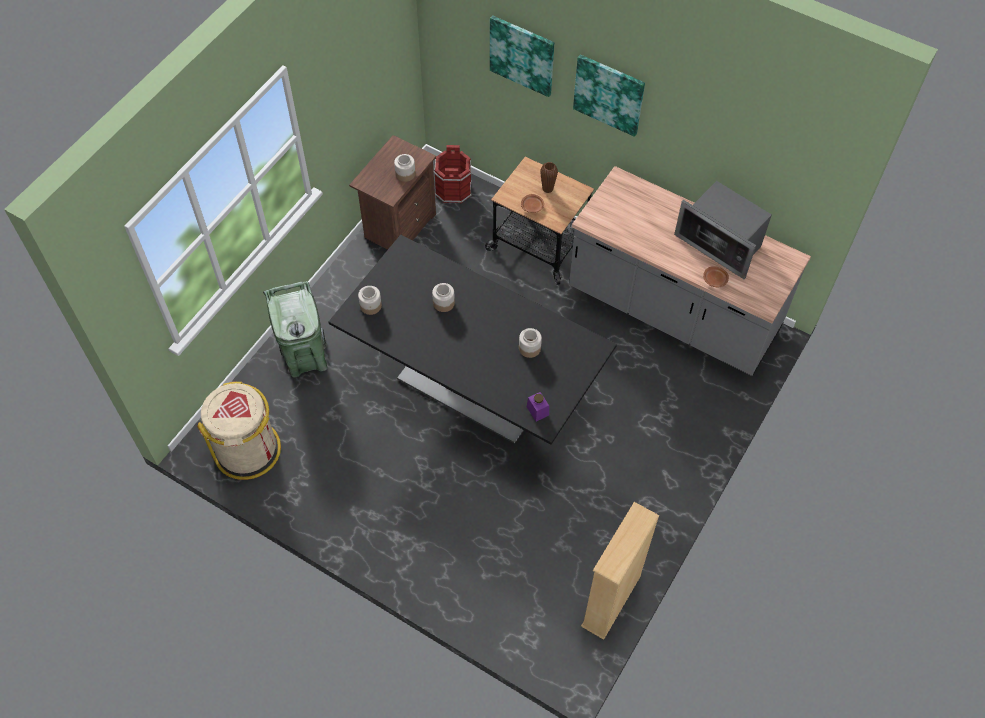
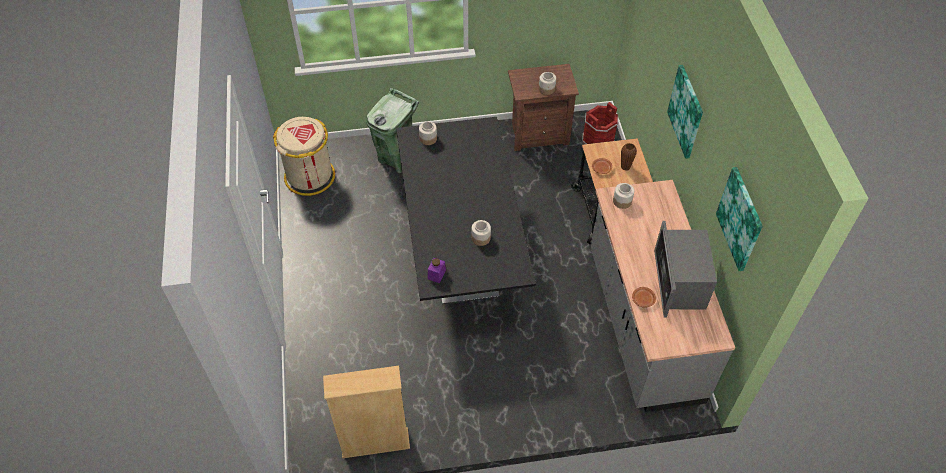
camera: 50 degrees right, 5 degrees down
jar [432,283,455,312] -> jar moved to [613,183,634,209]
picture [490,15,554,97] -> picture moved to [716,167,763,271]

